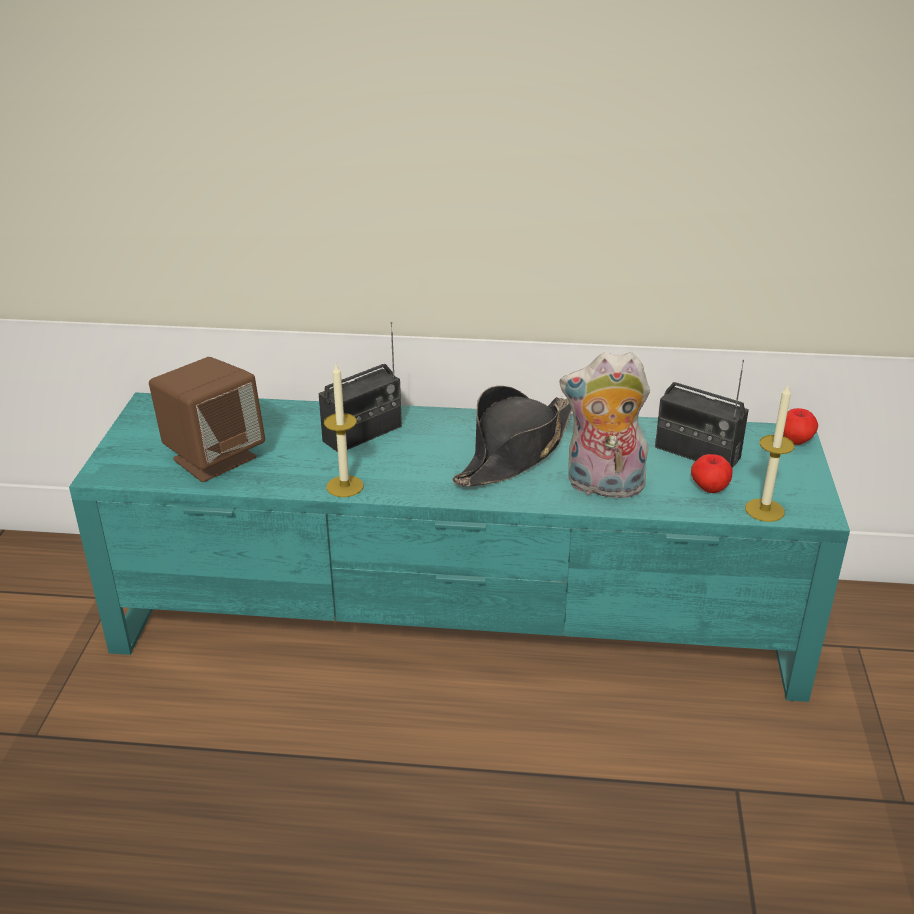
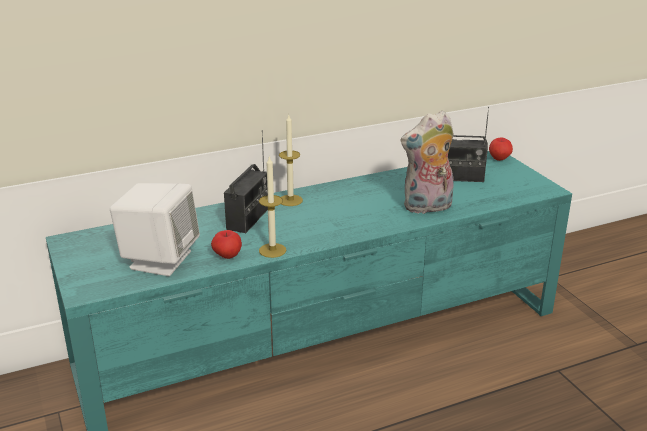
camera: 30 degrees left, 5 degrees down
brown speaker [149,357,265,482] -> white speaker [110,183,200,276]
black hat [452,386,572,487] -> none
apple [691,454,733,493] -> apple moved to [211,230,242,259]
candle [745,385,795,522] -> candle moved to [279,115,303,206]

